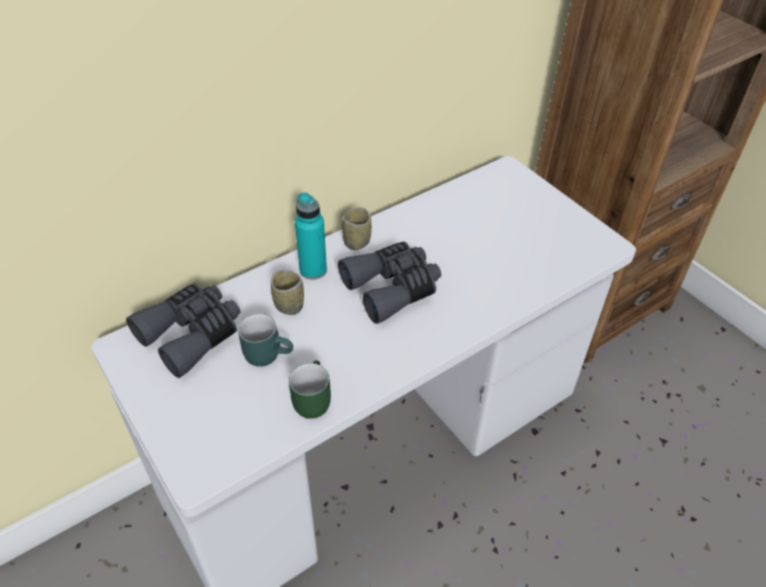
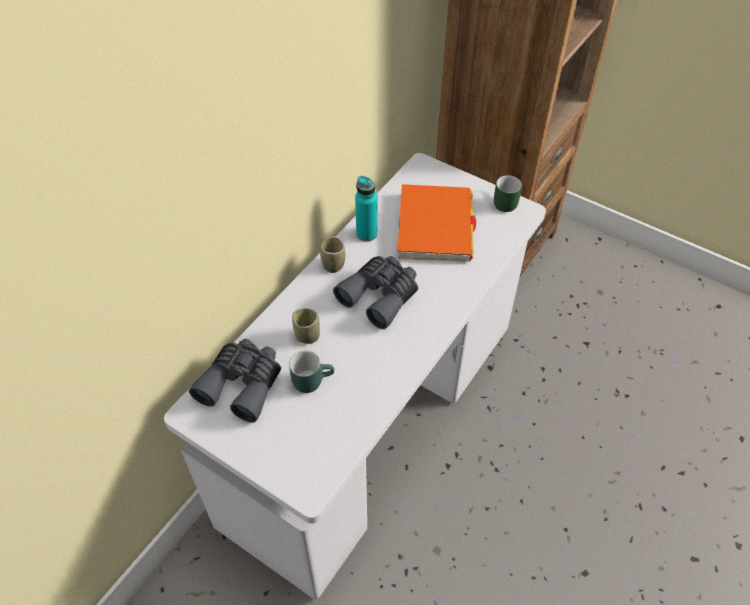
camera: 20 degrees left, 5 degrees up
green mug [289,360,331,419] -> green mug moved to [494,175,522,212]
turquoise bottle [295,192,327,280] -> turquoise bottle moved to [355,176,378,242]
none -> orange book [398,184,476,261]

